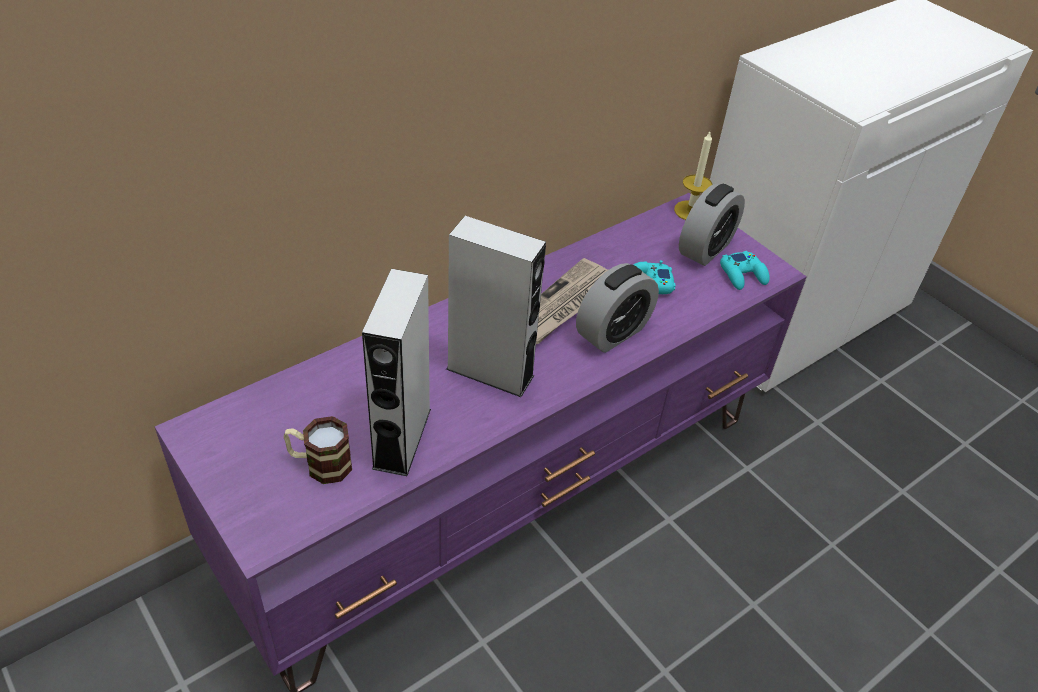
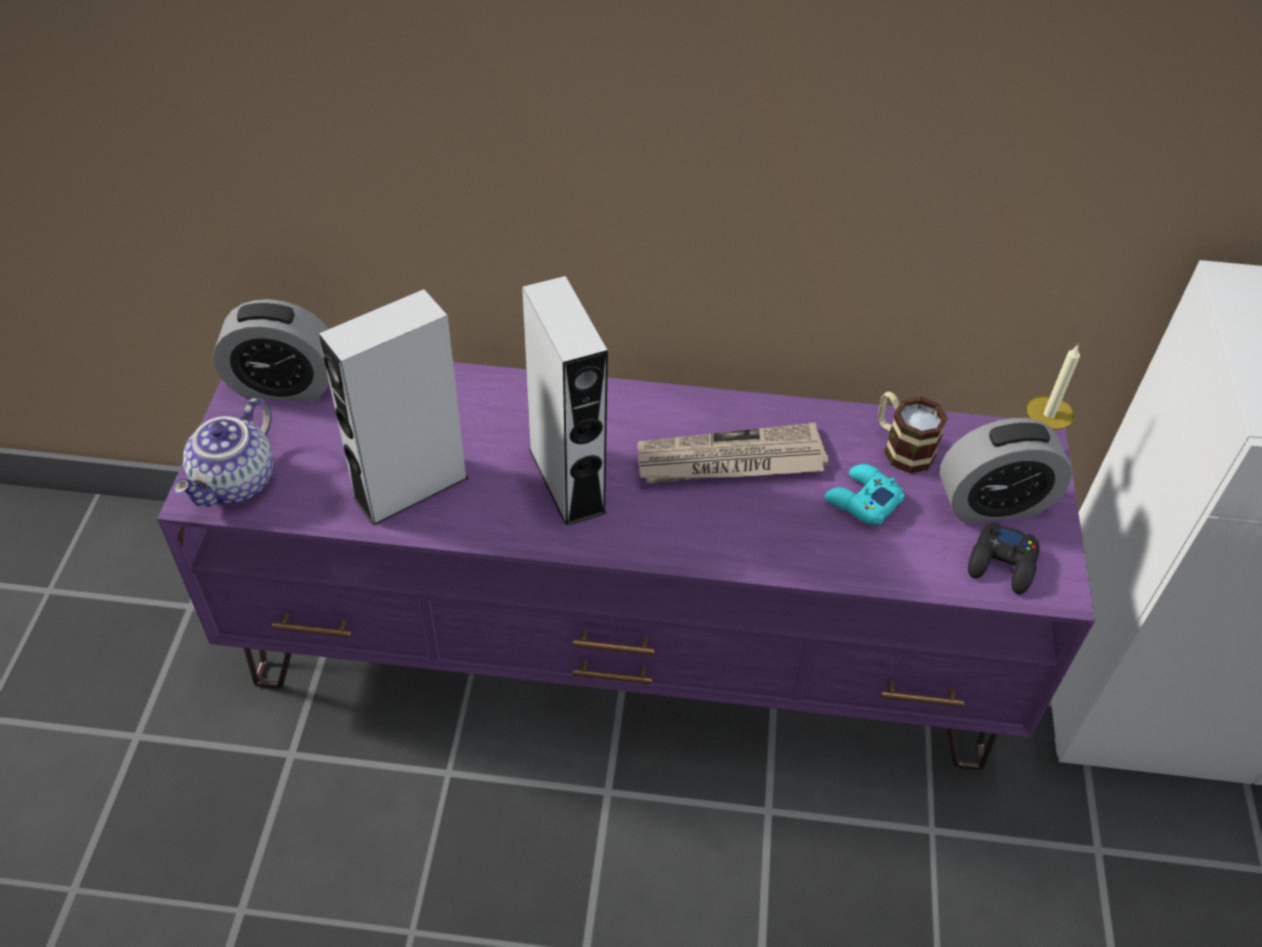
camera: 45 degrees right, 5 degrees up
mug [284,416,352,484] -> mug moved to [878,391,948,474]
alarm clock [576,263,659,353] -> alarm clock moved to [213,299,329,401]
turquoise game controller [720,251,770,290] -> black game controller [968,522,1040,594]
none -> teapot [174,398,274,507]

